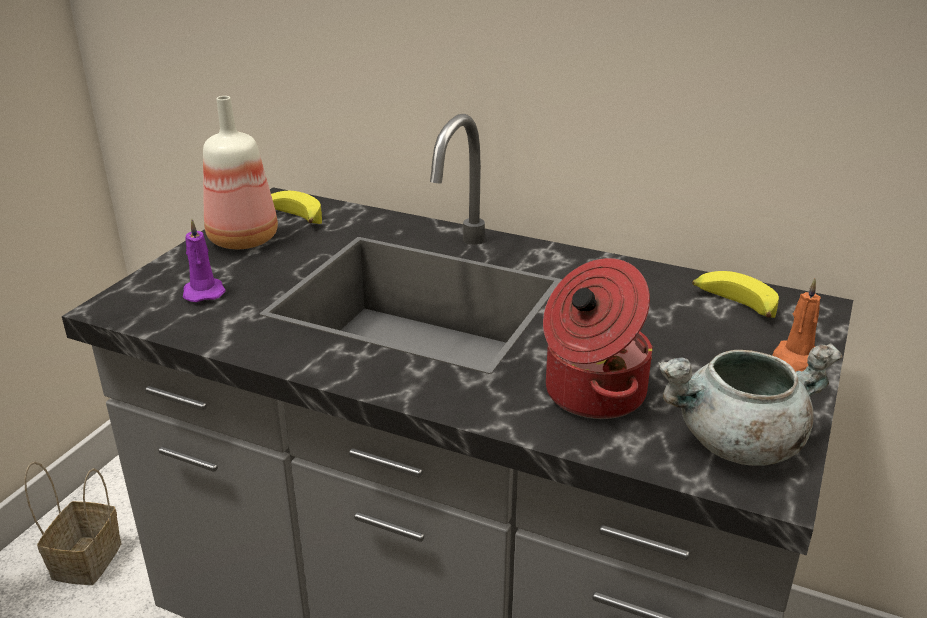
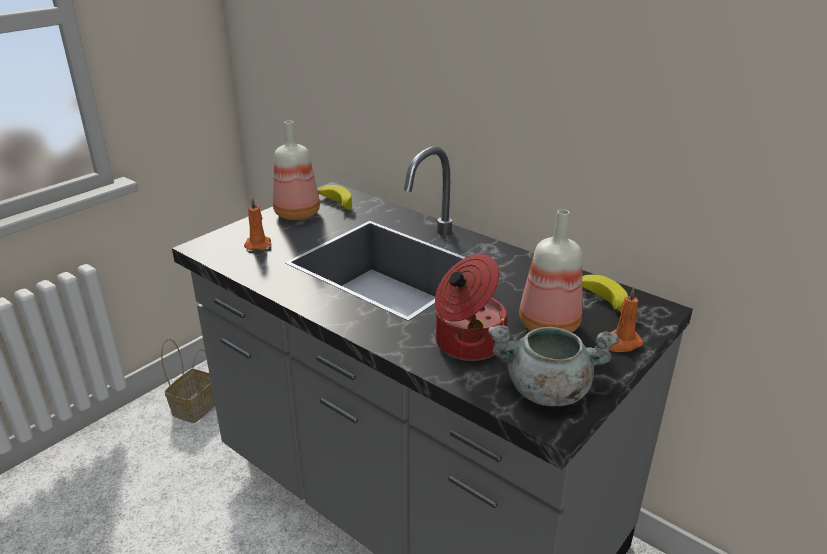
camera: 15 degrees right, 0 degrees up
purple candle [183,219,226,302] -> orange candle [244,197,271,250]
none -> bottle [519,209,582,332]

